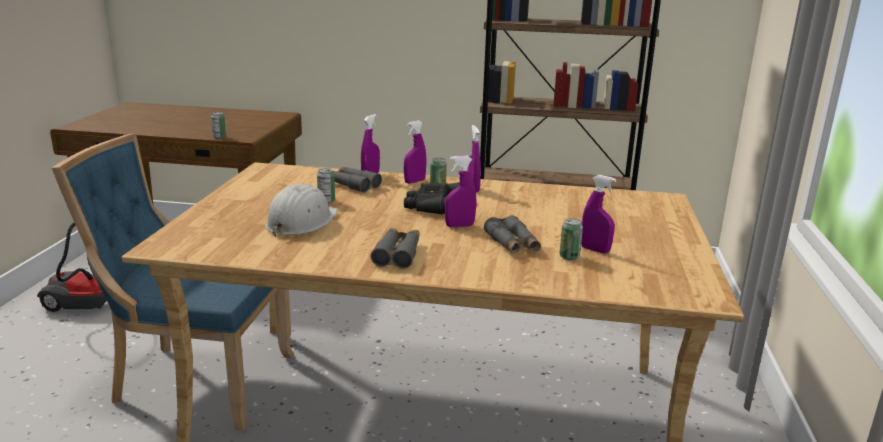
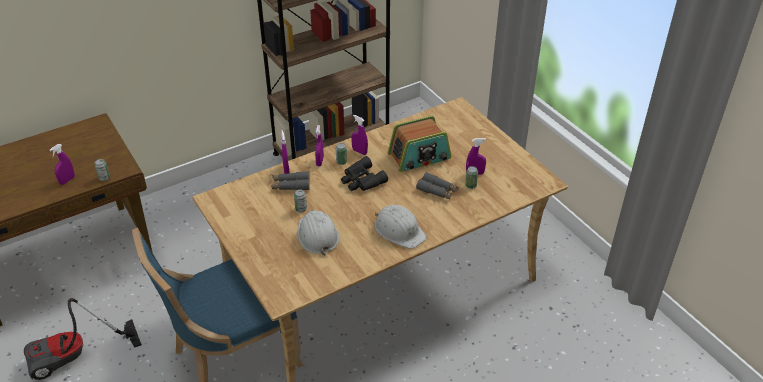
camera: 40 degrees left, 20 degrees up
grey binoculars [371,228,420,268] -> white hard hat [374,205,427,249]
purple spray bottle [445,156,476,227] -> purple spray bottle moved to [49,144,75,185]
none -> radio [388,116,451,172]

